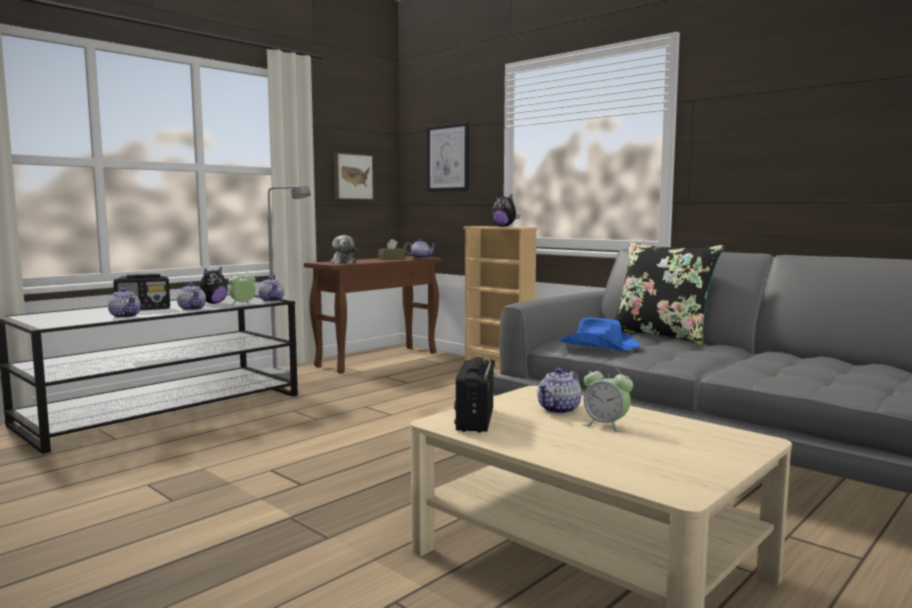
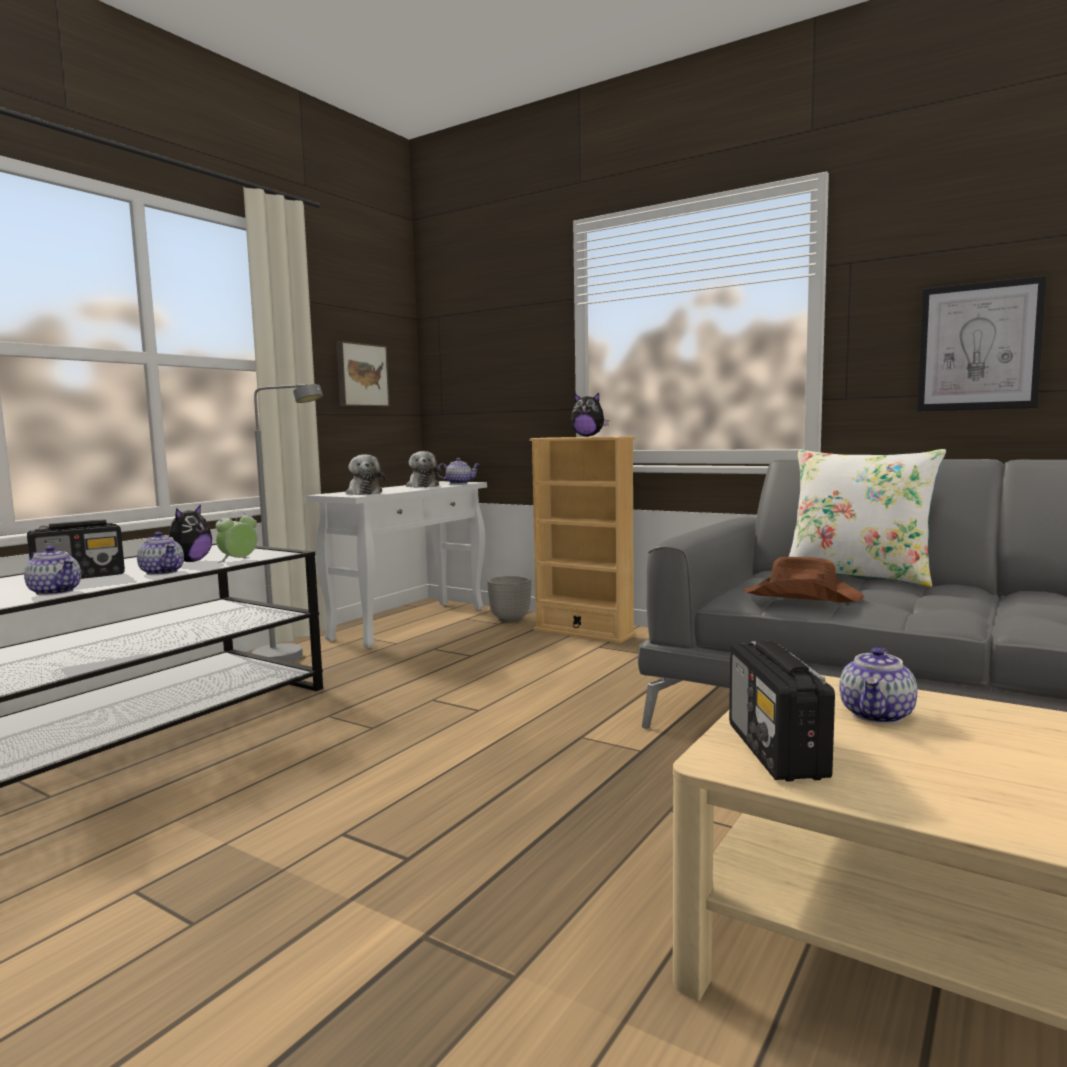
camera: 10 degrees left, 0 degrees up
teapot [258,276,284,302] -> none
brown console table [304,256,442,373] -> white console table [306,481,487,648]
brown tissue box [378,239,405,260] -> plush toy [406,451,441,488]
picture [427,122,469,192] -> picture moved to [917,275,1046,411]
blue hat [559,317,640,351] -> brown hat [743,557,864,603]
alarm clock [583,365,633,432] -> none
black pillow [614,242,724,345] -> white pillow [789,449,946,587]
none -> planter [487,576,531,623]

